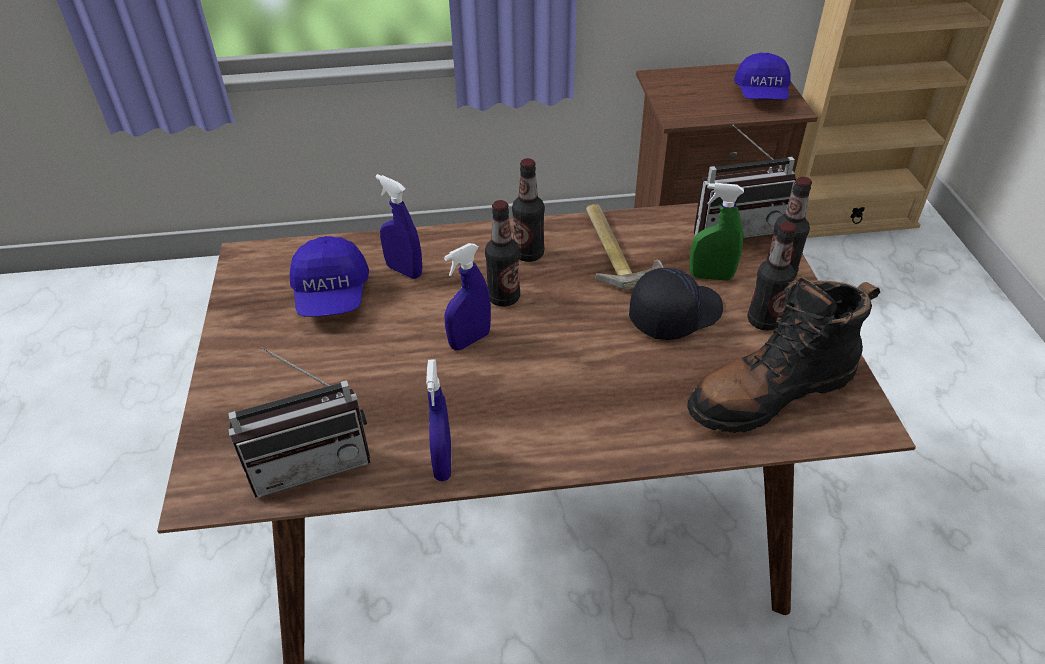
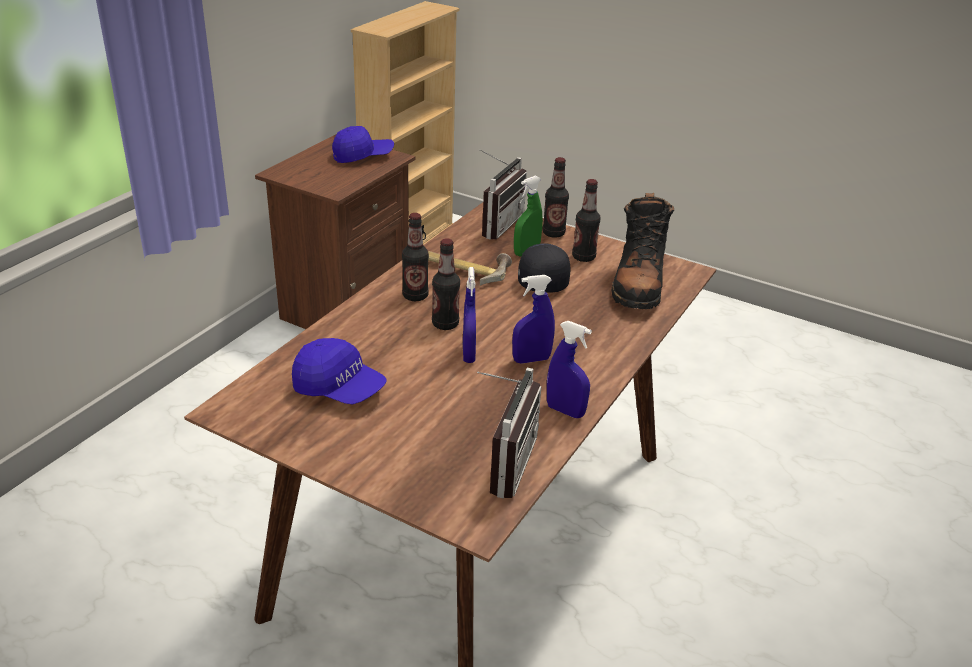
camera: 55 degrees left, 10 degrees down
blue spray bottle [376,174,422,279] -> blue spray bottle moved to [512,275,555,364]
blue cap [734,53,791,100] -> blue cap turned 60 degrees counterclockwise [332,126,394,163]

